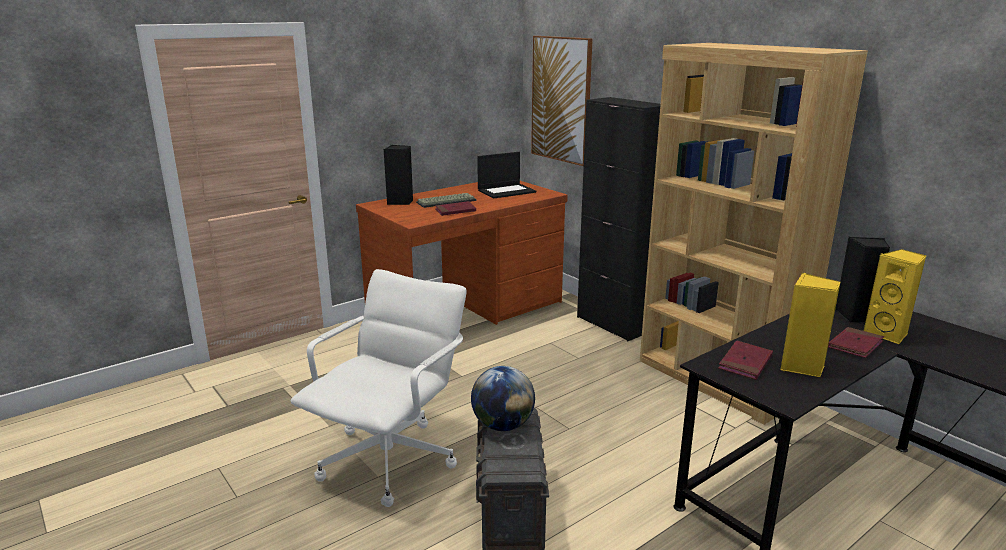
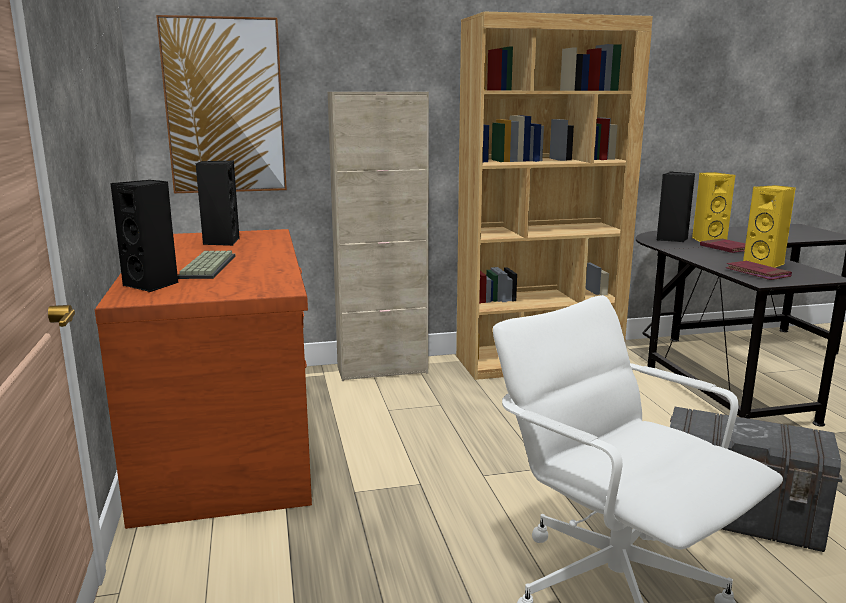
camera: 65 degrees left, 5 degrees down
red book [435,201,476,216] -> none
globe [471,366,535,431] -> none
laptop [477,152,536,199] -> black speaker [196,160,240,246]
black cabinet [577,97,661,341] -> beige cabinet [328,92,429,381]

